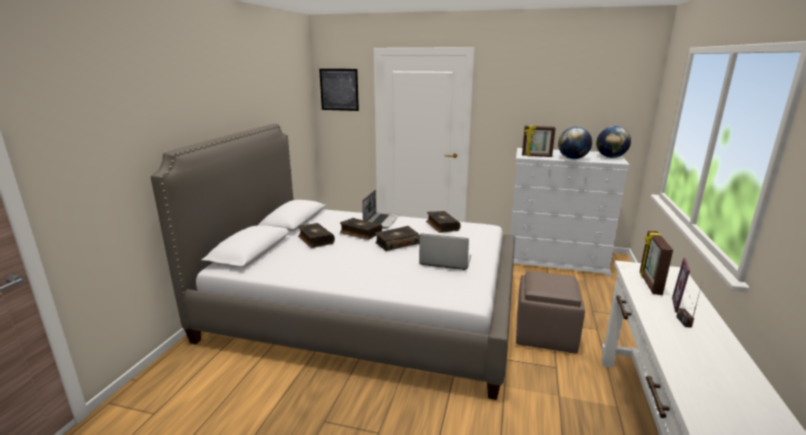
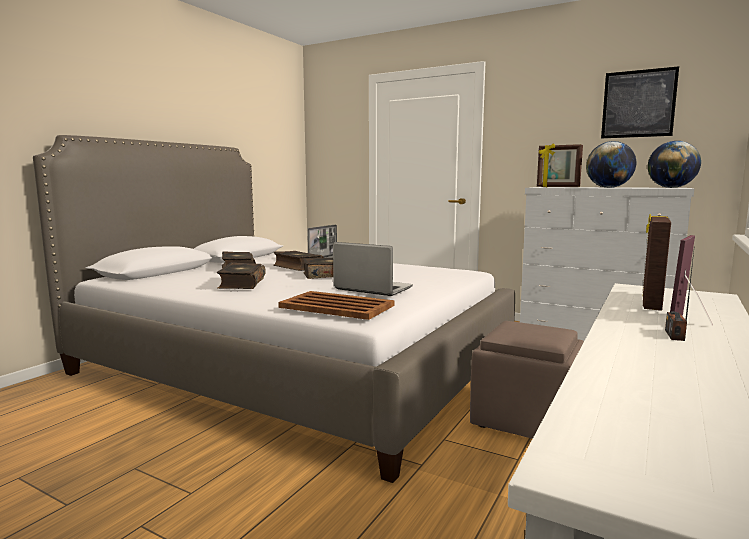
camera: 15 degrees right, 10 degrees down
picture [319,69,359,111] -> picture moved to [601,66,679,138]
book [426,211,461,233] -> book moved to [217,262,265,289]
none -> brown tray [278,291,394,320]

